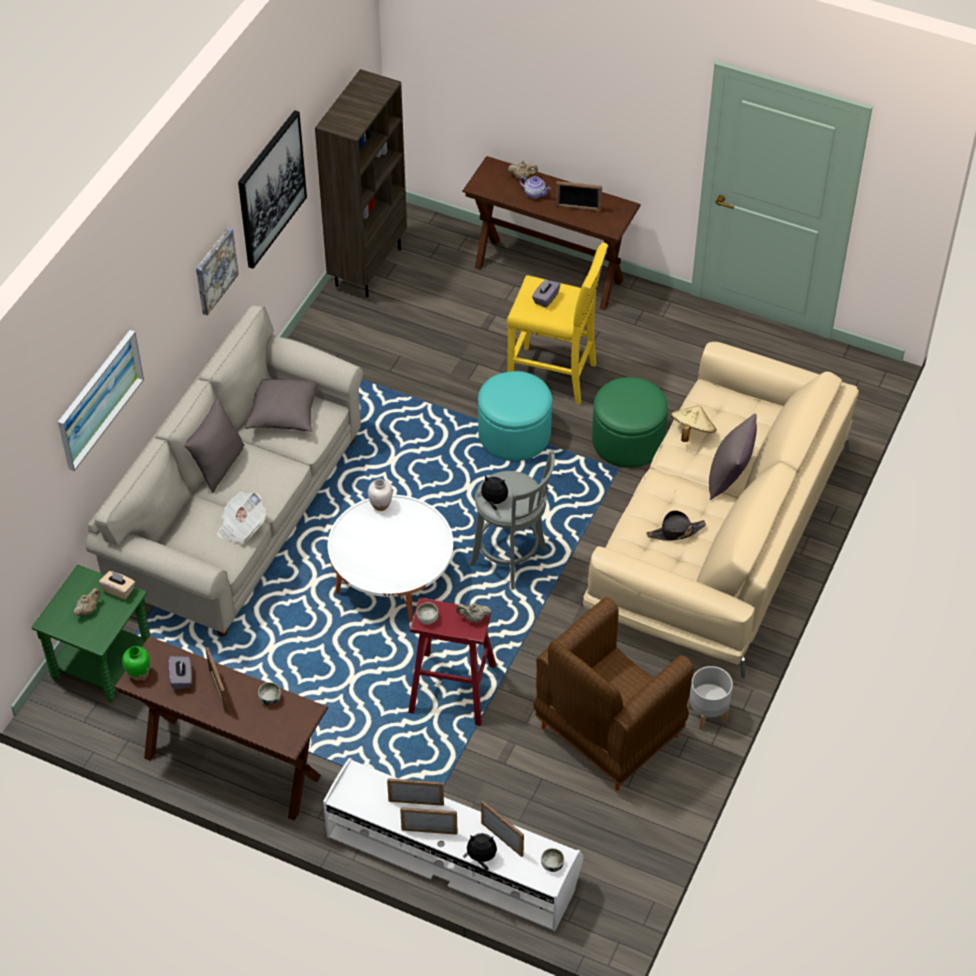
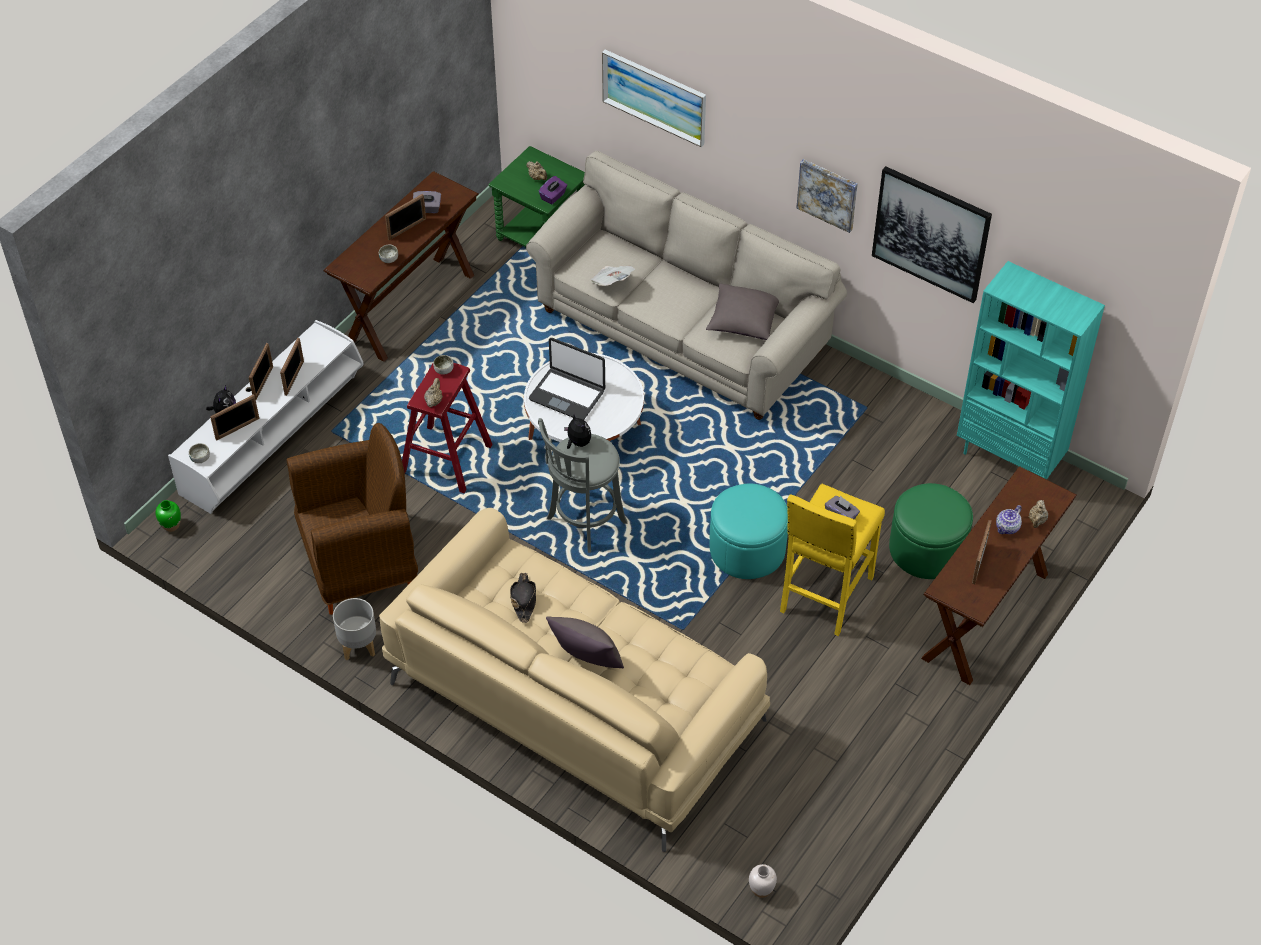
camera: 100 degrees right, 0 degrees up
beige tissue box [99,571,135,600] -> purple tissue box [539,176,567,205]
green vase [122,646,150,680] -> green vase moved to [155,500,181,532]
grey pillow [184,398,244,493] -> none
picture frame [206,647,228,713] -> picture frame turned 150 degrees clockwise [385,194,426,240]
brown bookcase [315,69,407,297] -> turquoise bookcase [957,261,1105,480]
white vase [368,479,392,511] -> white vase moved to [749,864,777,898]
plush toy [477,475,508,510] -> plush toy turned 60 degrees counterclockwise [564,413,591,449]
brown armchair [533,597,694,791] -> brown armchair turned 105 degrees clockwise [286,423,418,615]
green ottoman [592,377,668,468] -> green ottoman moved to [889,483,973,579]
beige hat [671,405,716,442] -> none
none -> laptop [529,338,605,420]

